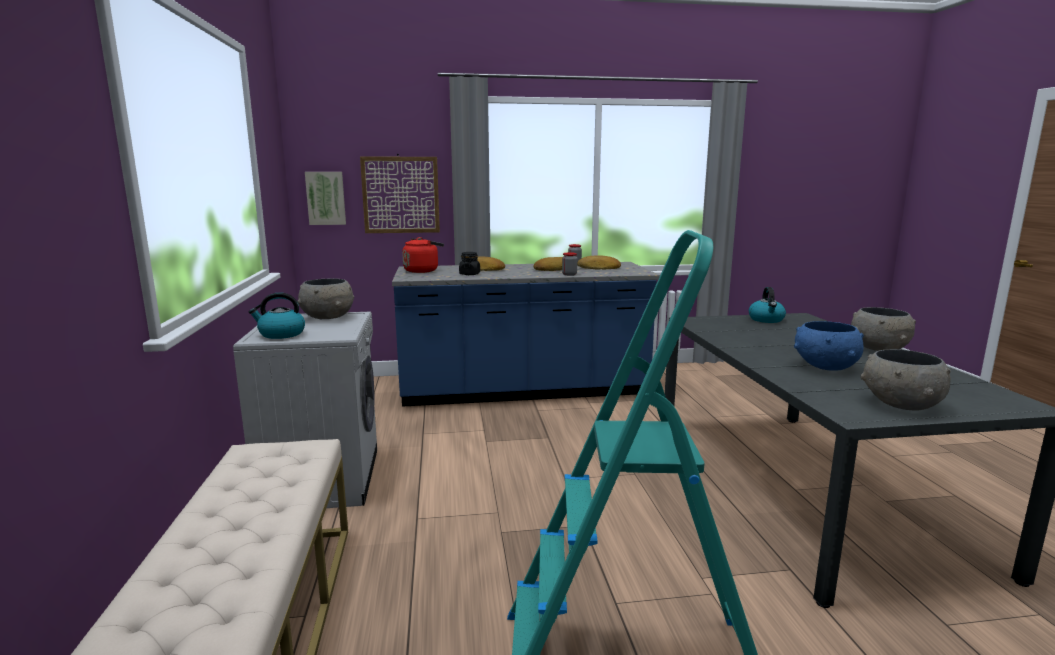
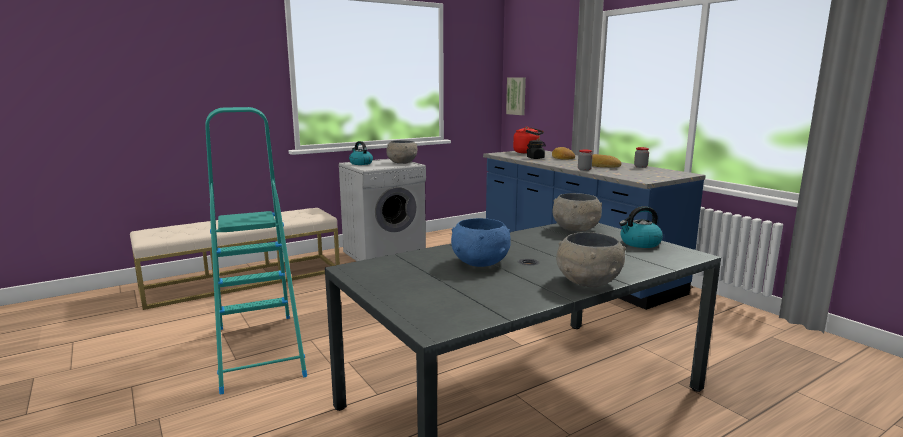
camera: 65 degrees right, 0 degrees up
picture [360,154,440,233] -> none
bread [577,255,621,270] -> none
grey bowl [861,349,951,411] -> grey bowl moved to [553,193,602,232]

